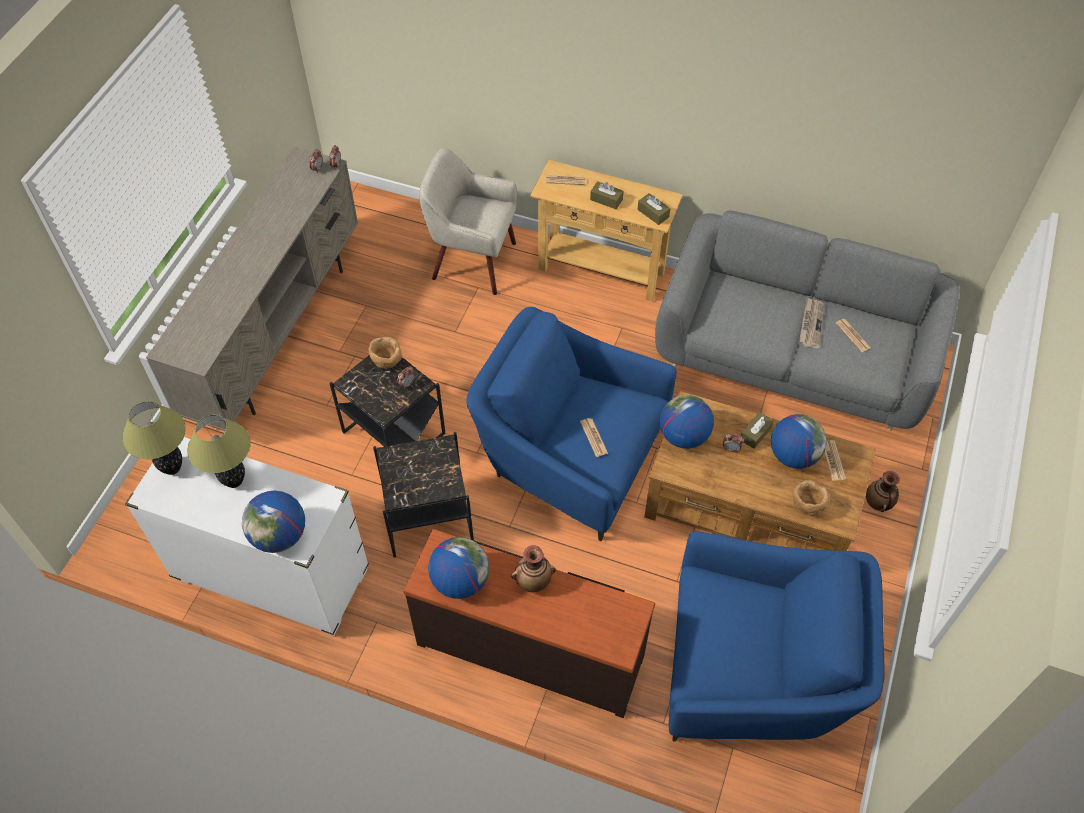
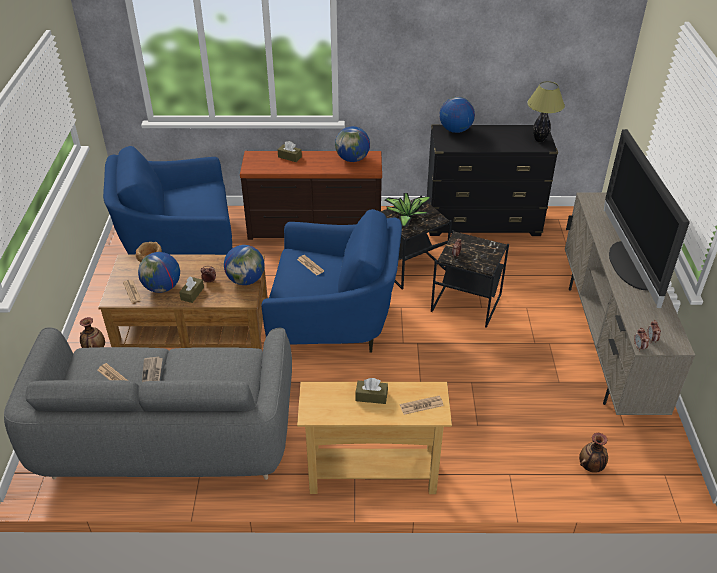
camera: 160 degrees right, 15 degrees down
white dresser [125,437,369,636] -> black dresser [427,125,558,236]
table lamp [187,415,251,488] -> none
brown bowl [368,337,402,369] -> none
beige armchair [420,148,517,295] -> none
vase [511,545,556,592] -> vase moved to [579,433,608,473]
brown tissue box [638,193,670,225] -> brown tissue box moved to [278,141,302,162]
none -> potted plant [384,193,432,227]
none -> television [604,129,690,308]

